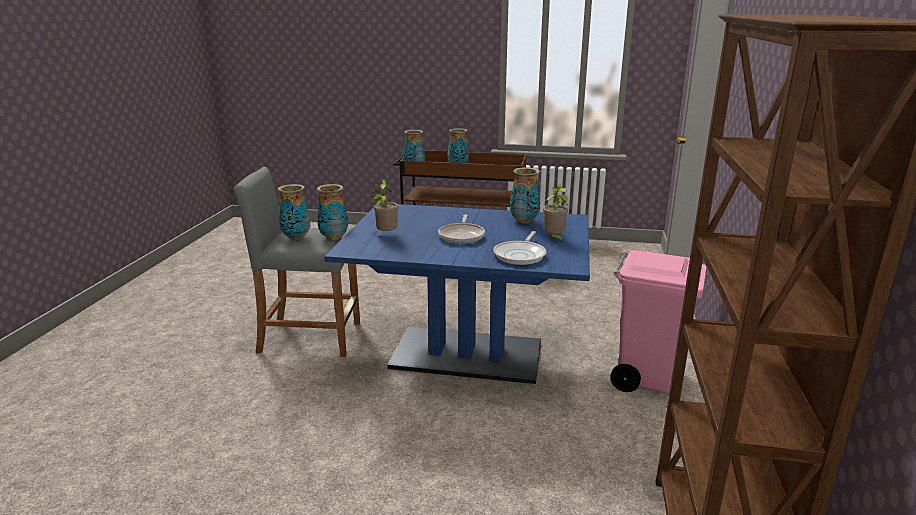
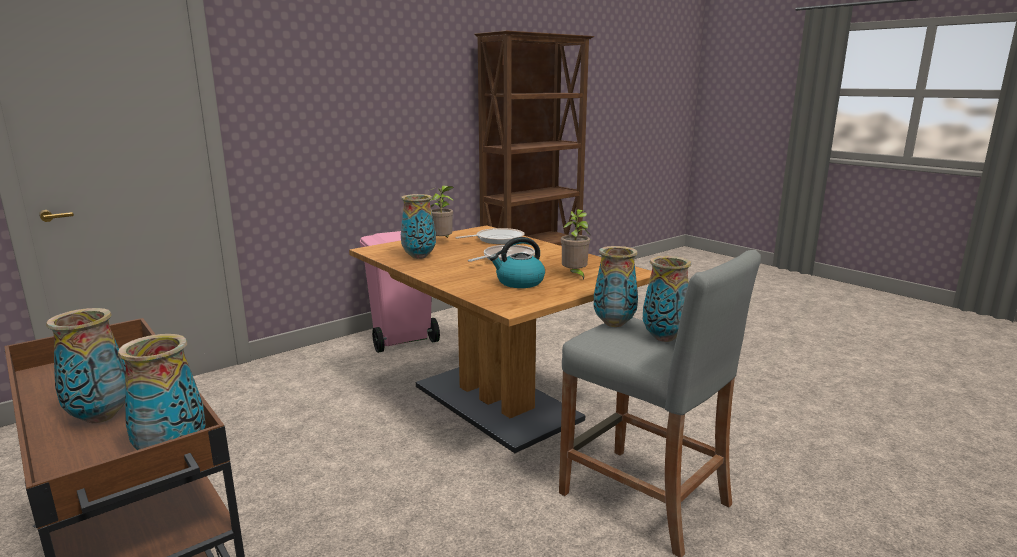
camera: 140 degrees left, 5 degrees down
blue dining table [324,204,590,384] -> brown dining table [349,225,652,453]
none -> kettle [490,237,545,288]

